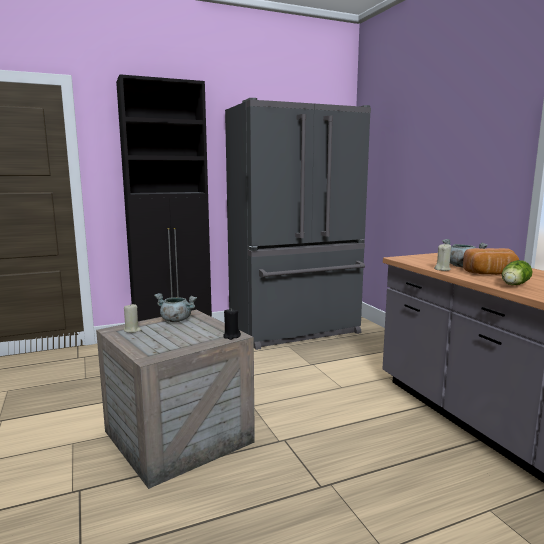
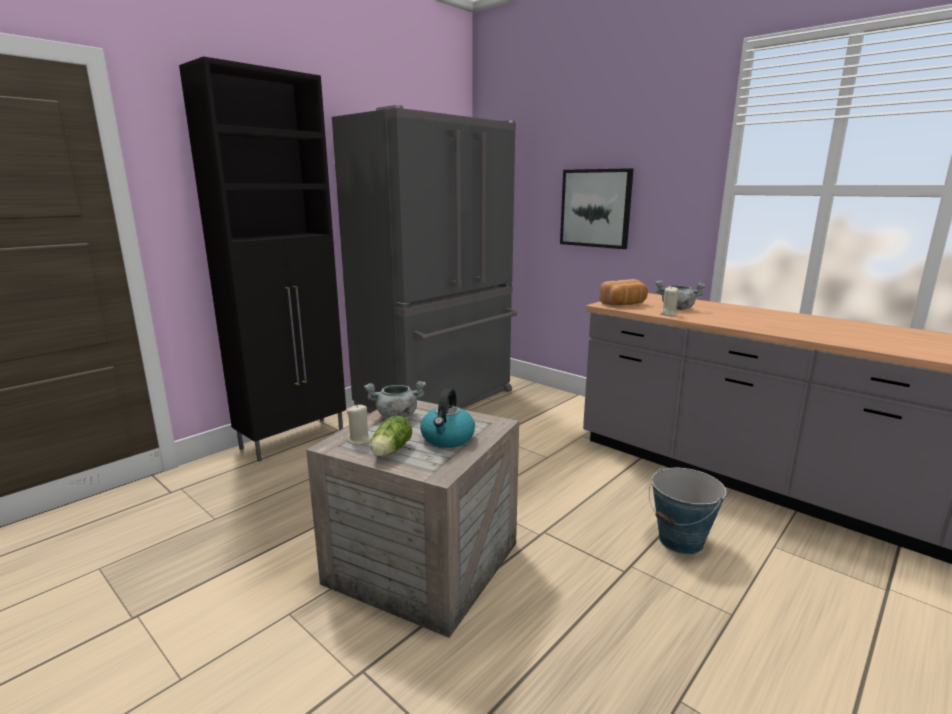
camera: 25 degrees left, 5 degrees up
black candle [223,309,241,340] -> none
bread [463,248,519,275] -> bread moved to [599,279,648,306]
lettuce [502,260,533,285] -> lettuce moved to [371,416,412,457]
none -> kettle [420,388,475,448]
none -> picture [560,168,633,249]
none -> bucket [649,468,726,554]

